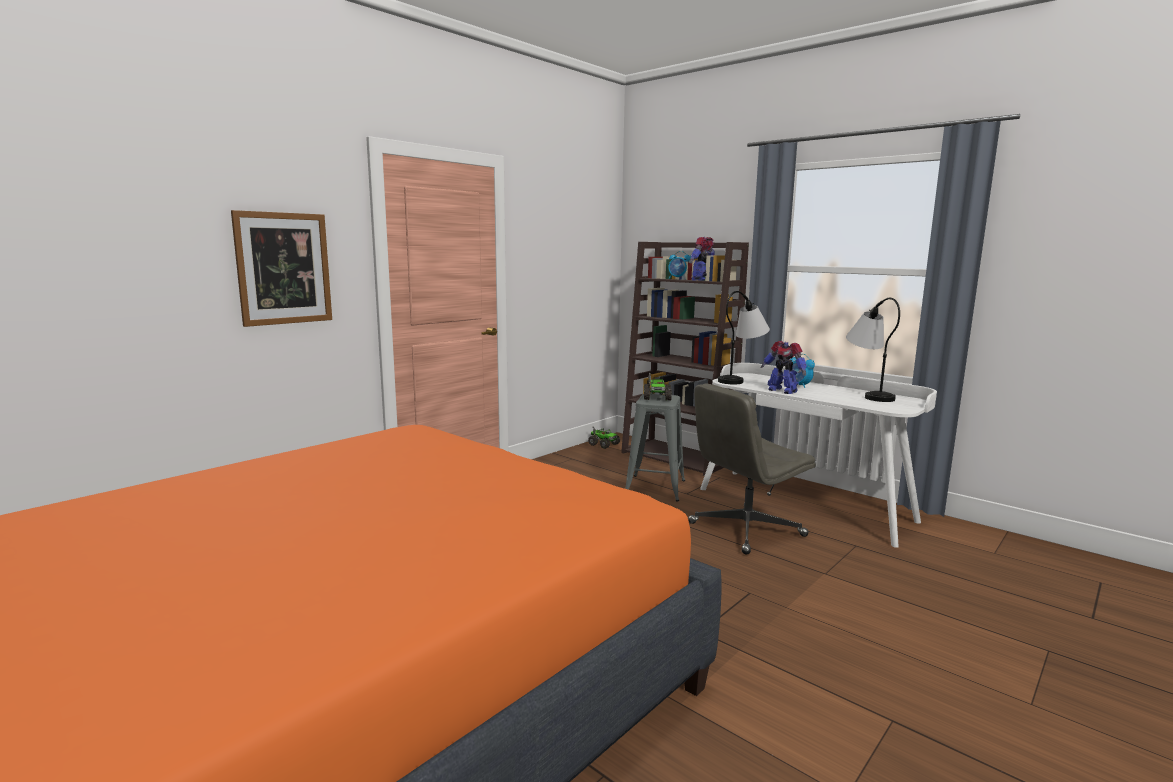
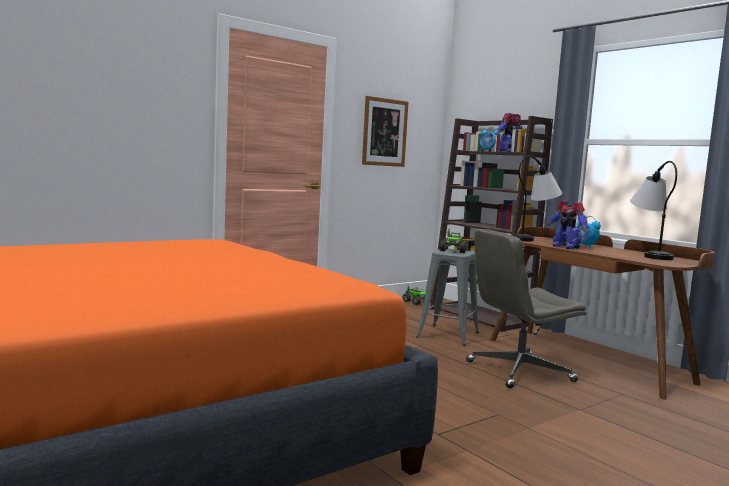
camera: 10 degrees right, 5 degrees down
picture [231,210,332,327] -> picture moved to [362,96,408,167]
white desk [700,363,937,548] -> brown desk [490,227,715,400]

